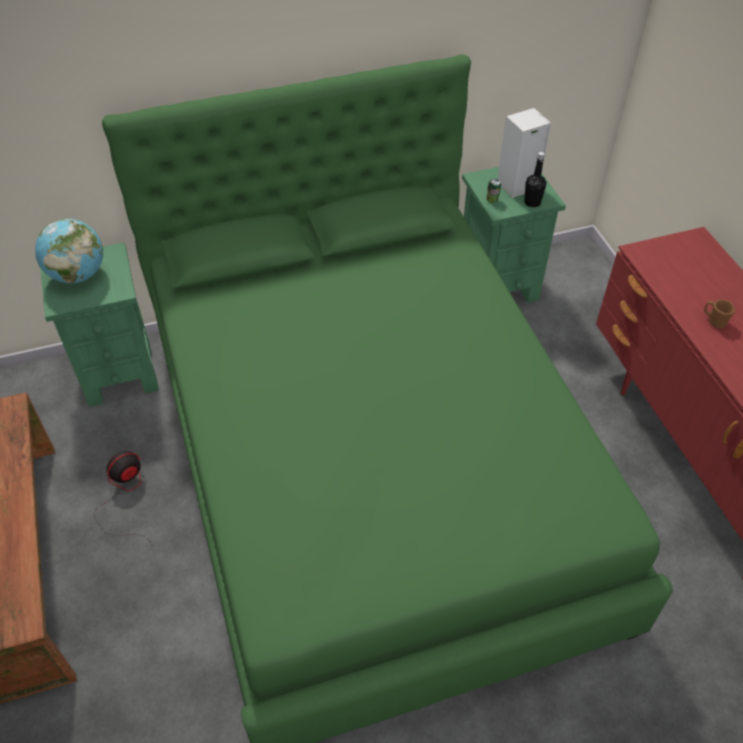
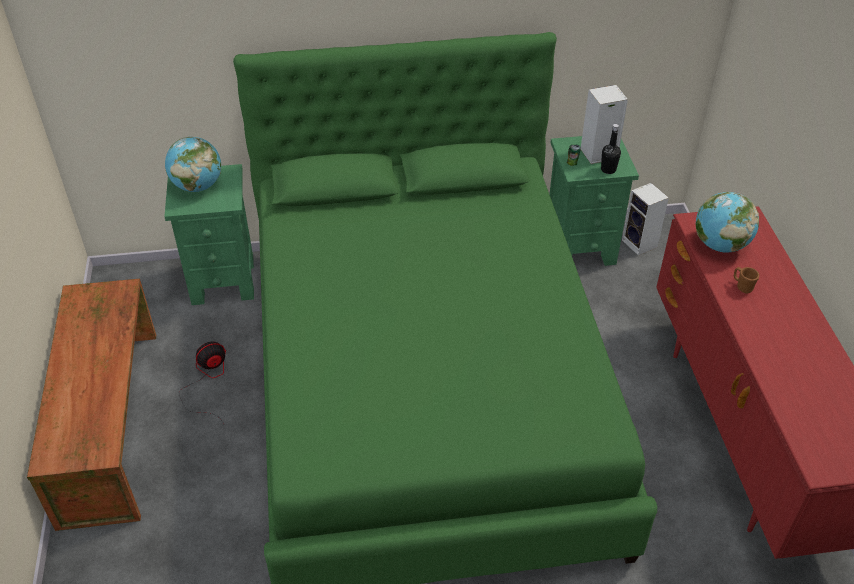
camera: 10 degrees right, 5 degrees down
none -> speaker [622,183,669,256]
none -> globe [696,192,759,253]

